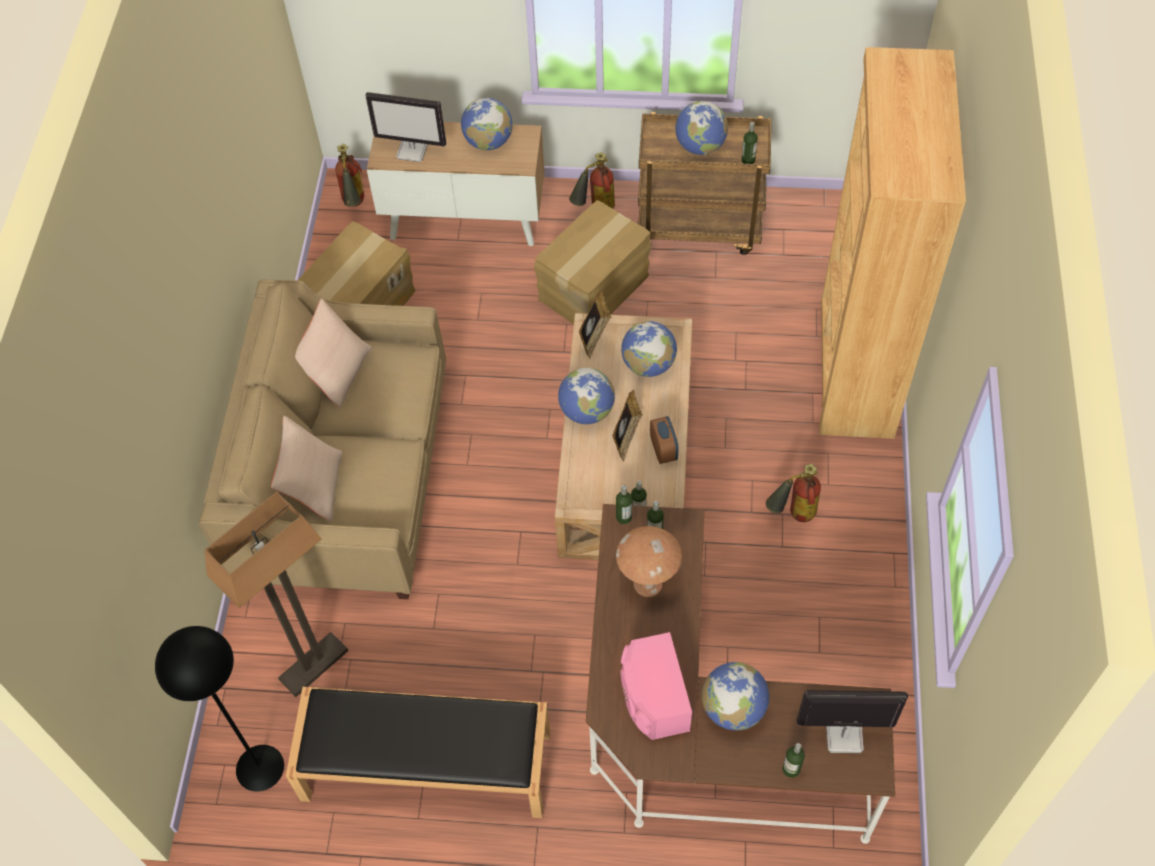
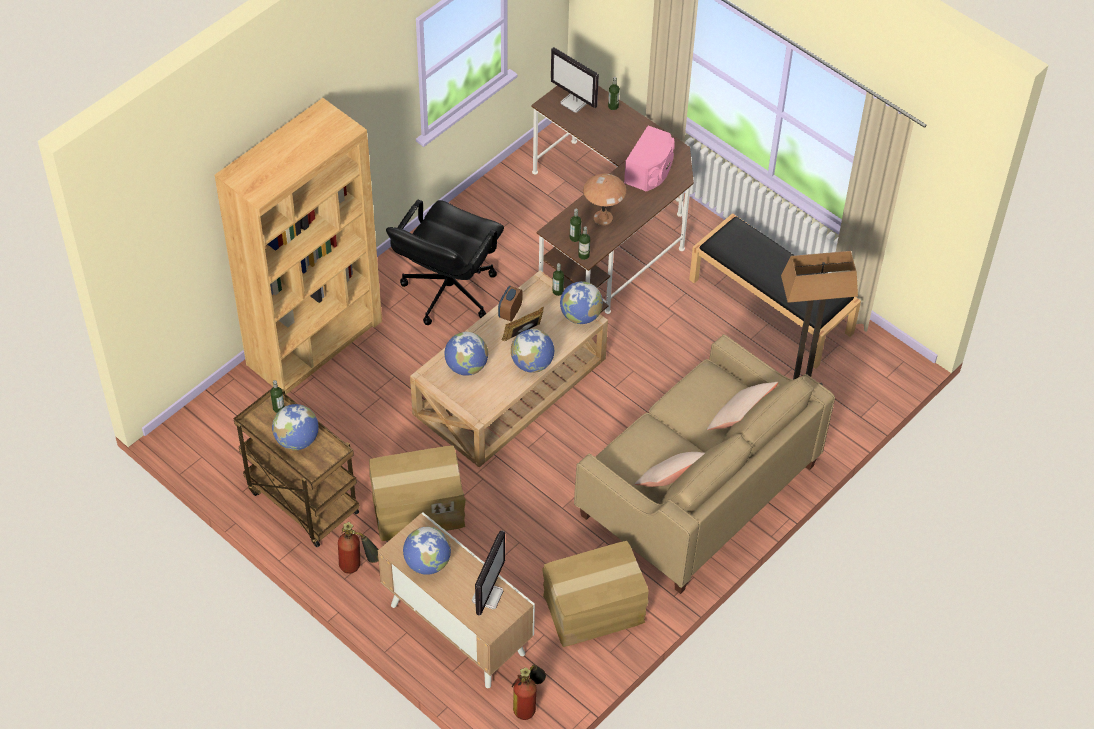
camera: 145 degrees left, 5 degrees down
black floor lamp [155,626,284,792] -> none
monitor [365,92,446,162] -> monitor turned 60 degrees clockwise [472,530,505,616]
picture frame [579,290,612,359] -> none
globe [702,662,769,730] -> globe moved to [560,281,603,324]
fire extinguisher [766,464,821,522] -> black office chair [386,200,504,325]

